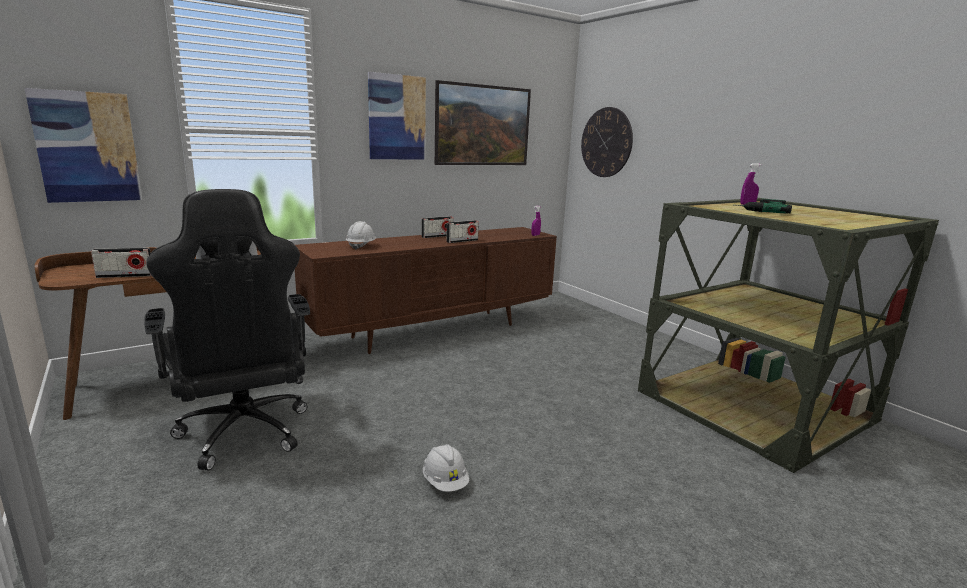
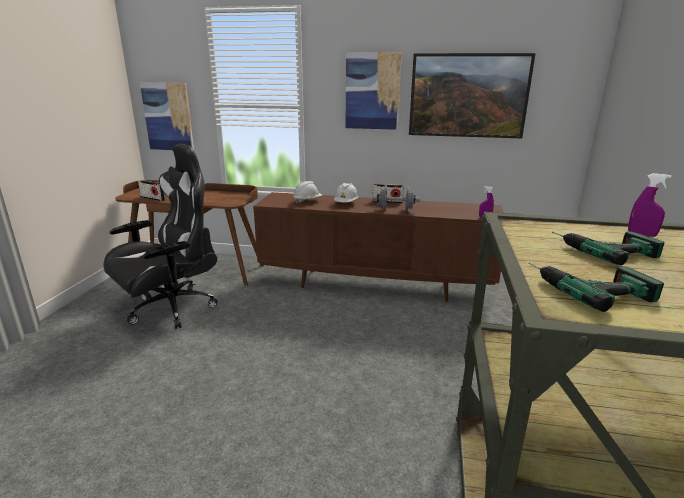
camera: 45 degrees right, 5 degrees up
black office chair [144,189,310,470] -> black office chair turned 150 degrees counterclockwise [103,144,217,329]
white hard hat [423,444,469,492] -> white hard hat moved to [334,183,358,202]
radio [446,220,479,243] -> grey dumbbell [373,186,420,212]
wall clock [581,107,633,177] -> none
none -> power drill [529,263,664,312]

